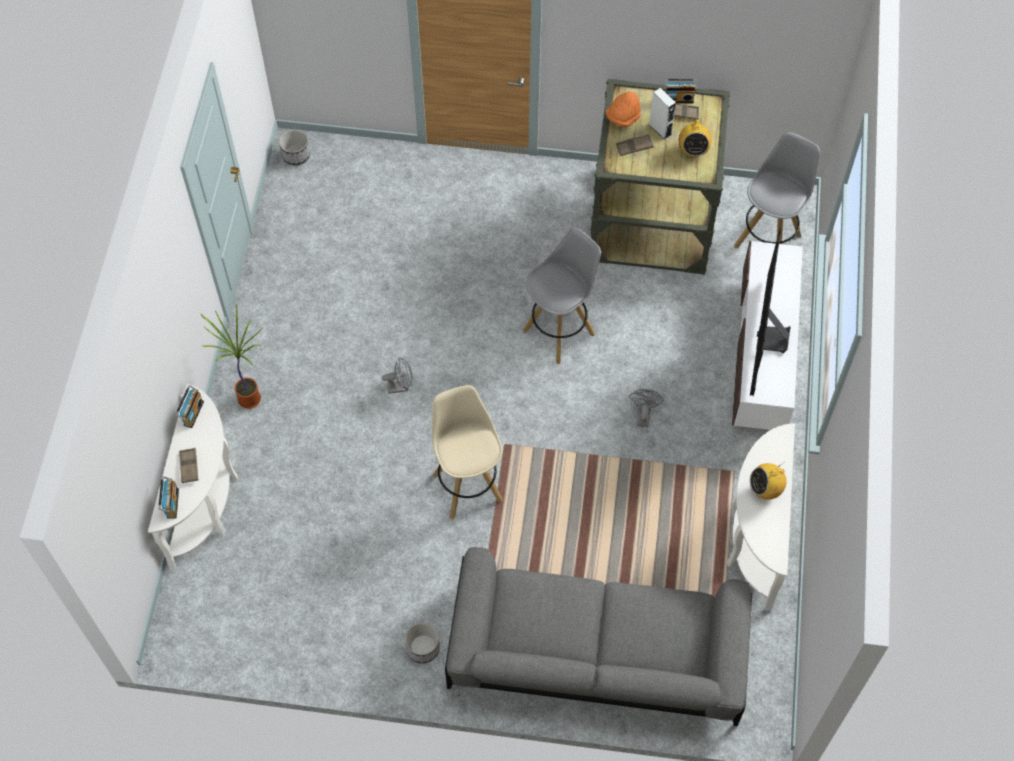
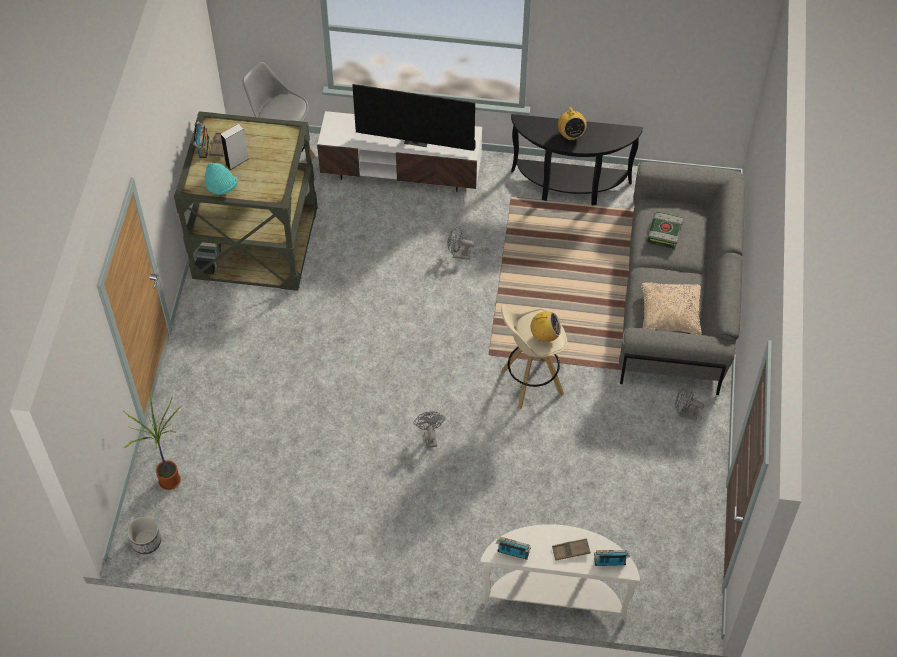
camera: 90 degrees left, 5 degrees down
potted plant [200,305,263,409] -> potted plant moved to [122,389,182,490]
planter [405,623,440,663] -> grey fan [675,384,704,420]
grey stool [523,228,601,364] -> none
orange hat [606,92,641,127] -> turquoise hat [205,163,238,195]
brown tray [616,134,654,156] -> none
radio [678,118,712,157] -> radio moved to [530,311,561,342]
white console table [727,424,795,611] -> black console table [511,114,643,205]
none -> beige pillow [641,282,702,335]
none -> book [647,212,683,249]

